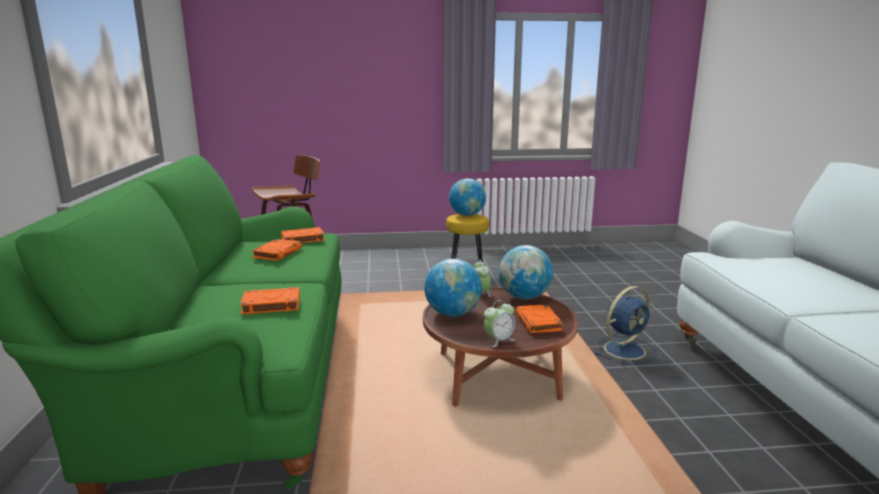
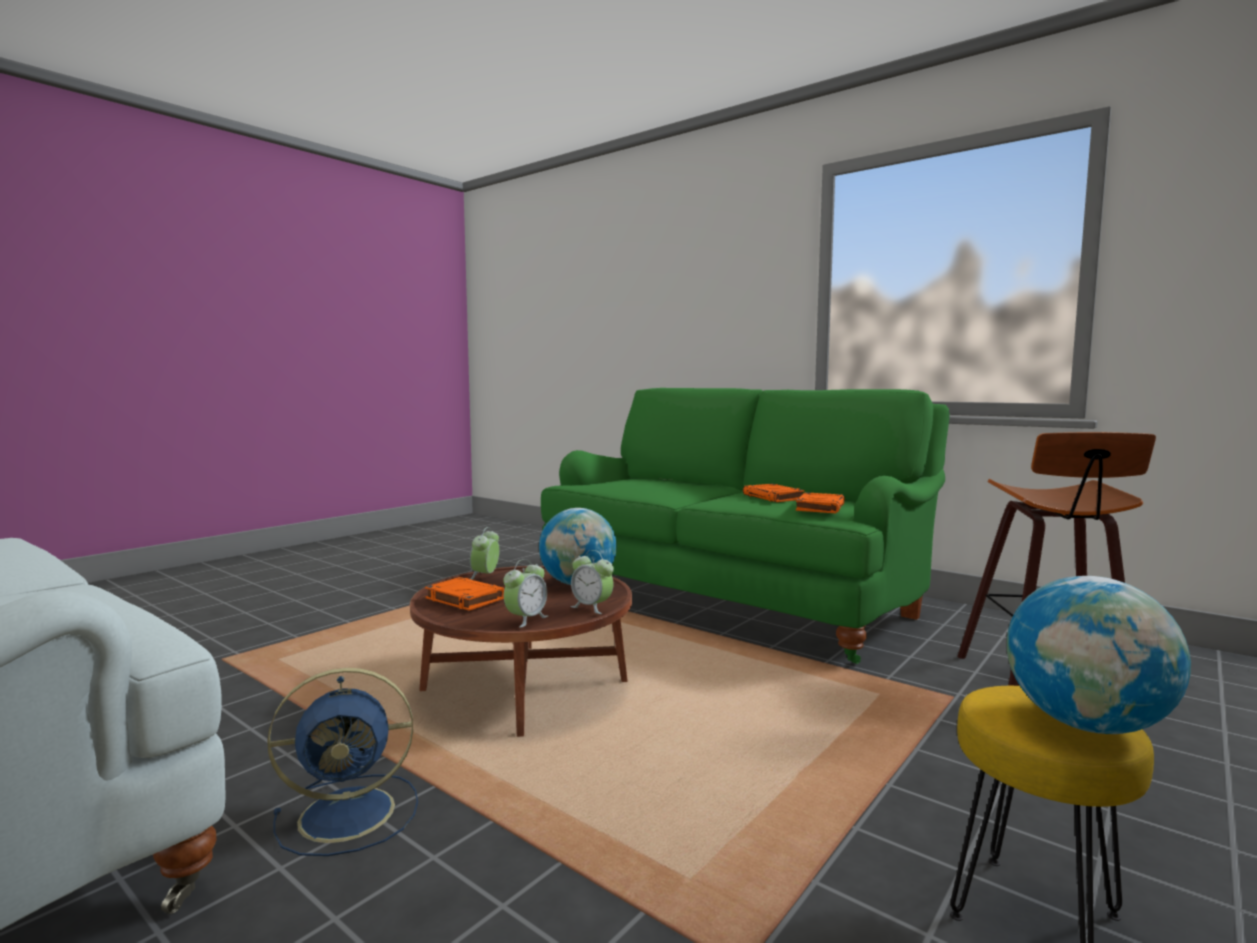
camera: 135 degrees right, 10 degrees down
orange book [240,287,300,314] -> none
globe [499,245,553,299] -> alarm clock [503,559,548,628]
blue fan [594,286,657,364] -> blue fan turned 120 degrees counterclockwise [267,668,418,856]

